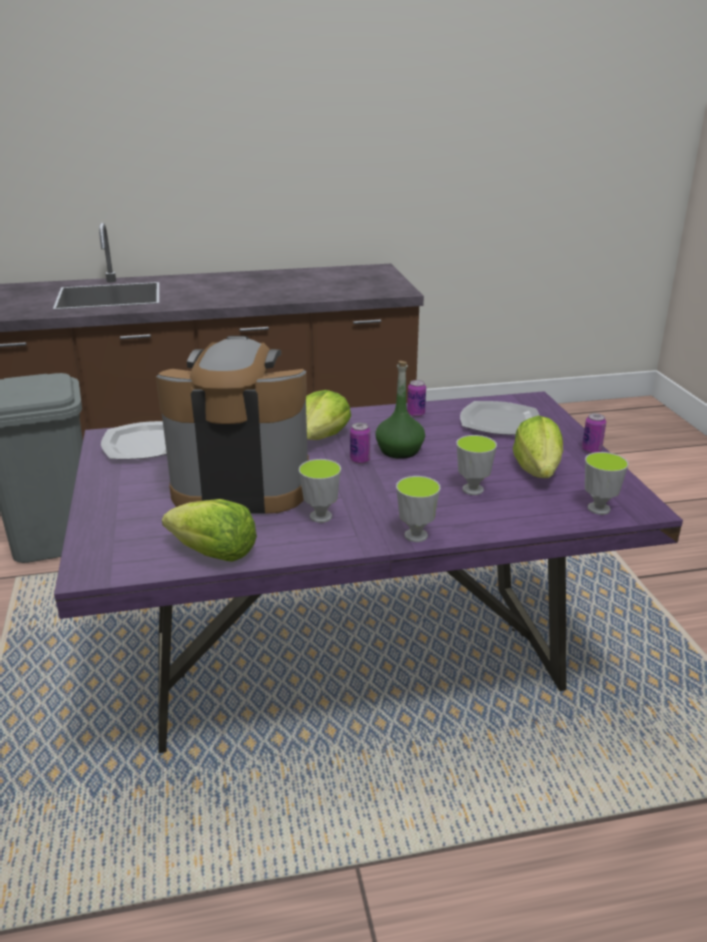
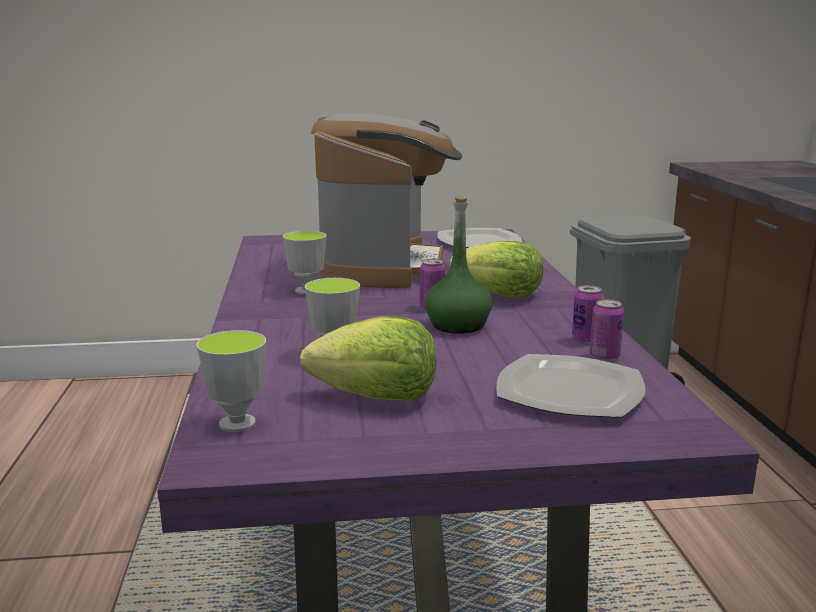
camera: 95 degrees right, 10 degrees down
lettuce [162,499,257,562] -> none
cup [396,476,441,542] -> none
can [582,413,606,453] -> can moved to [590,299,624,361]

